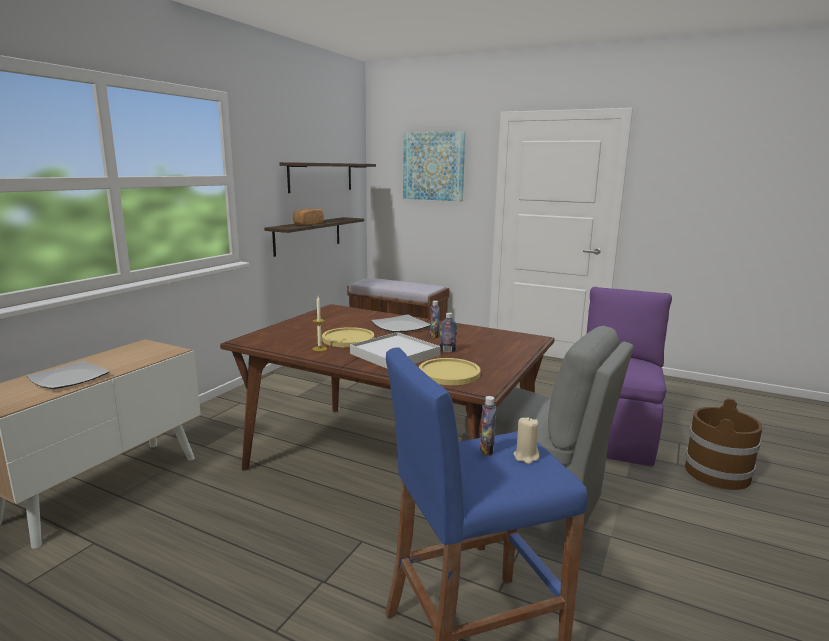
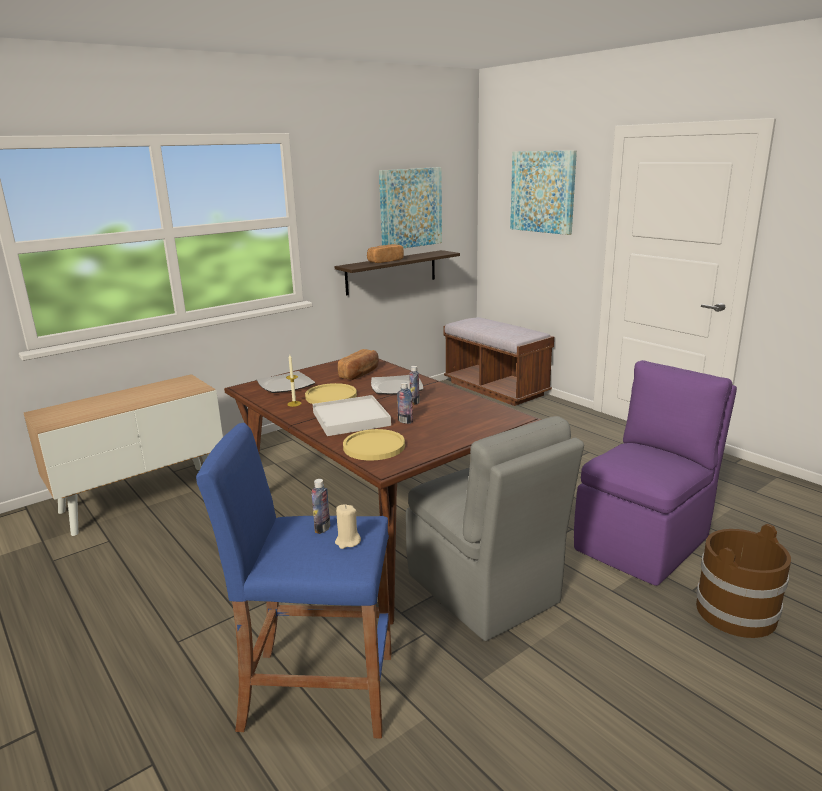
camera: 25 degrees right, 5 degrees up
plate [27,361,110,389] -> plate moved to [257,371,315,393]
shelf [279,162,376,193] -> picture [379,167,442,248]
none -> bread [338,349,379,380]

